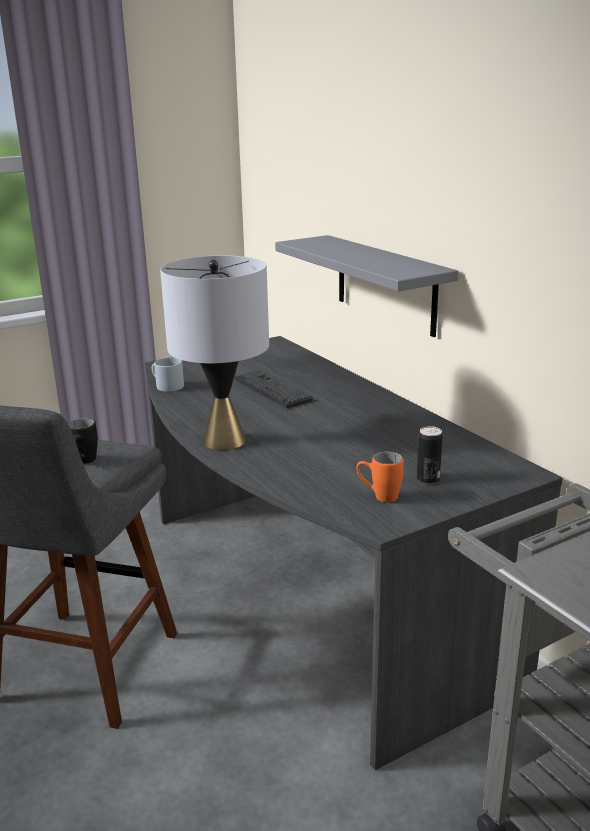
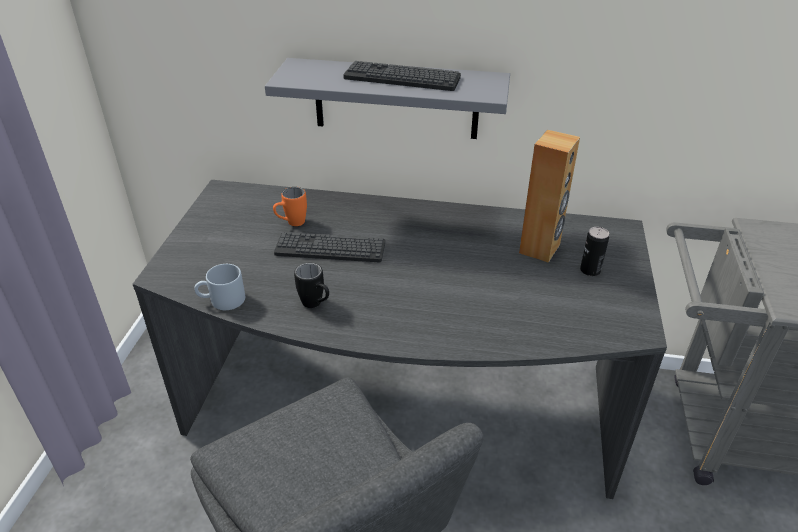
camera: 50 degrees left, 15 degrees up
black mug [68,418,98,464] -> black mug moved to [294,263,329,308]
grey table lamp [160,255,269,450] -> none
orange mug [356,451,404,502] -> orange mug moved to [273,187,307,226]
none -> keyboard [343,61,461,91]
none -> brown speaker [519,130,580,263]

